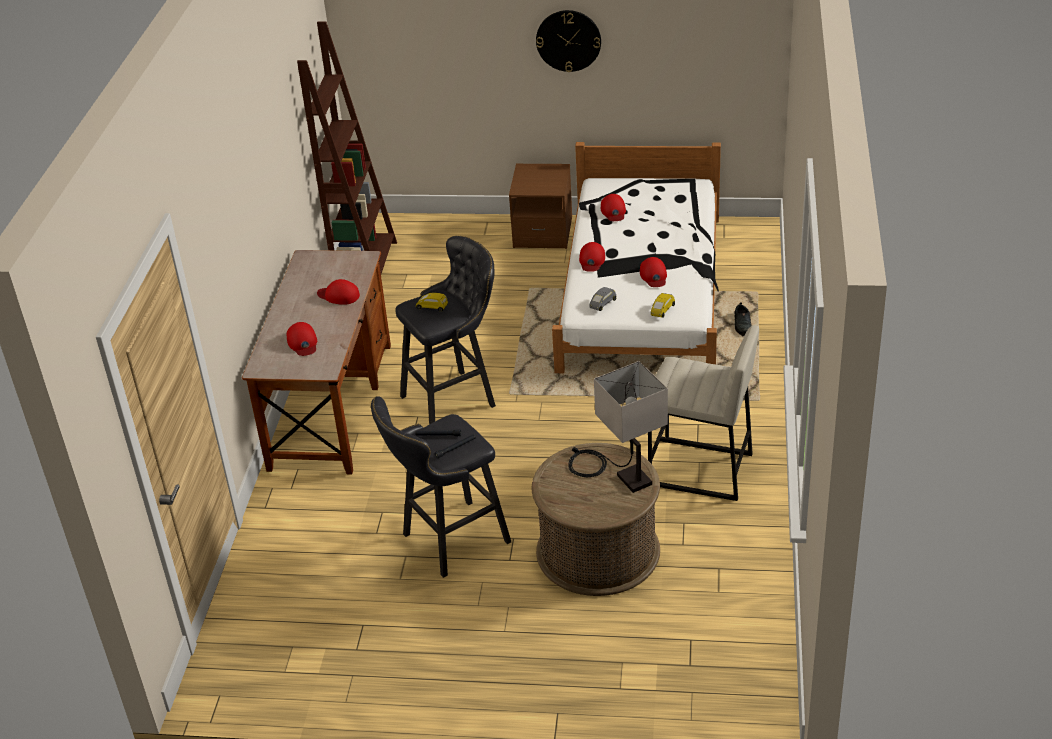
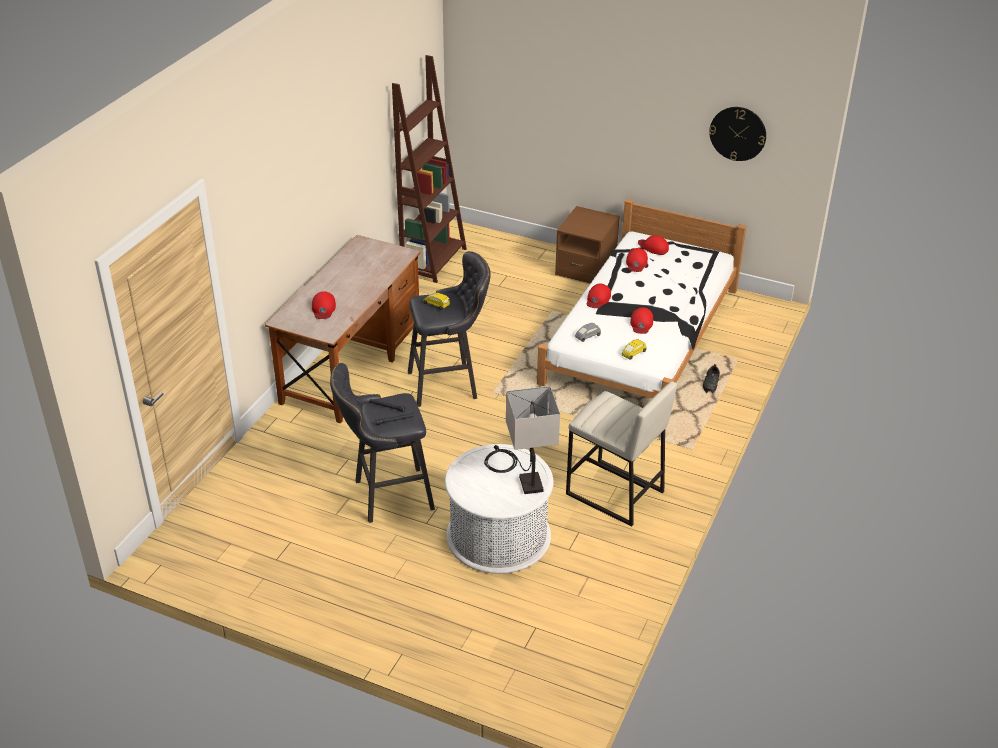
camera: 15 degrees right, 0 degrees up
red cap [317,279,360,305] -> red cap moved to [638,235,669,255]
brown coffee table [532,443,660,596] -> white coffee table [445,444,553,574]
wall clock [536,10,601,72] -> wall clock moved to [709,107,766,161]

